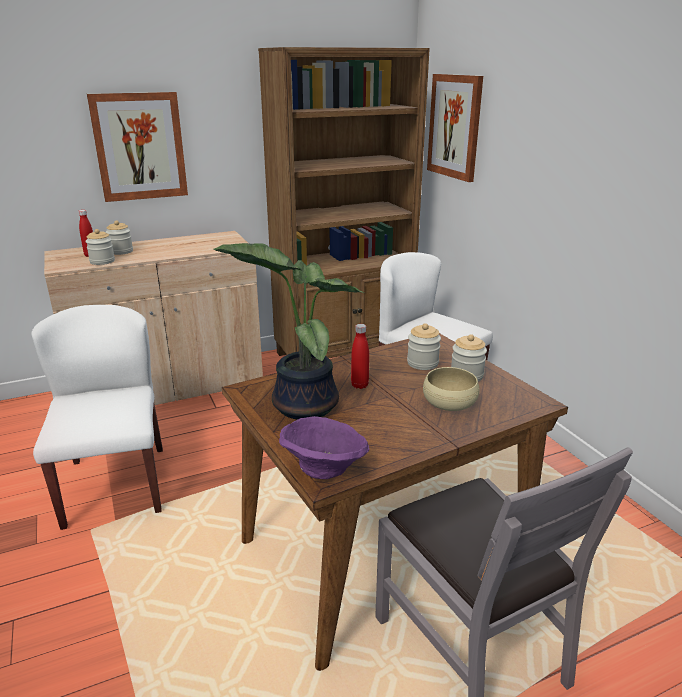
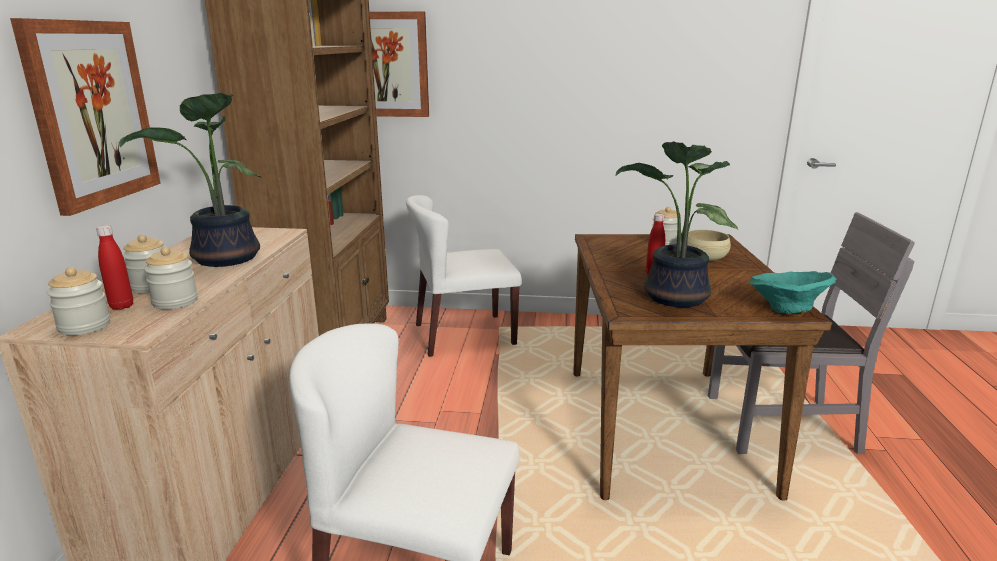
camera: 60 degrees left, 5 degrees down
purple bowl [279,416,369,479] -> turquoise bowl [749,271,836,314]
jar [407,323,441,370] -> jar moved to [47,267,110,336]
none -> potted plant [119,93,261,267]

